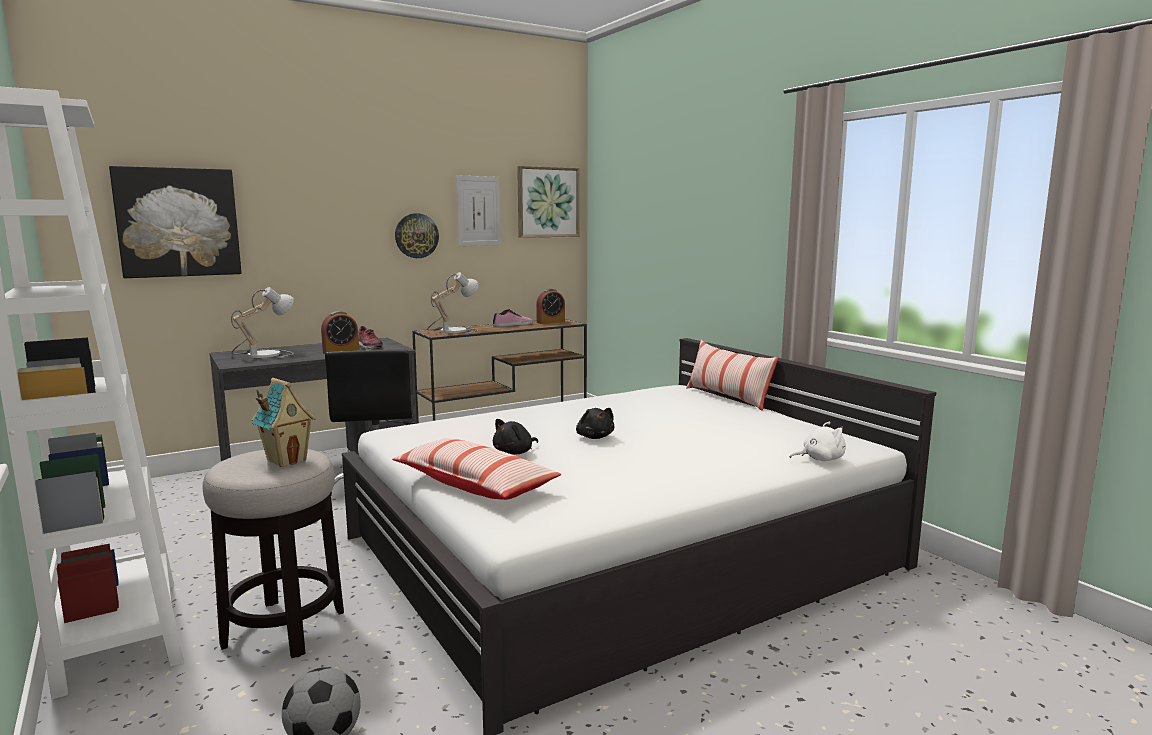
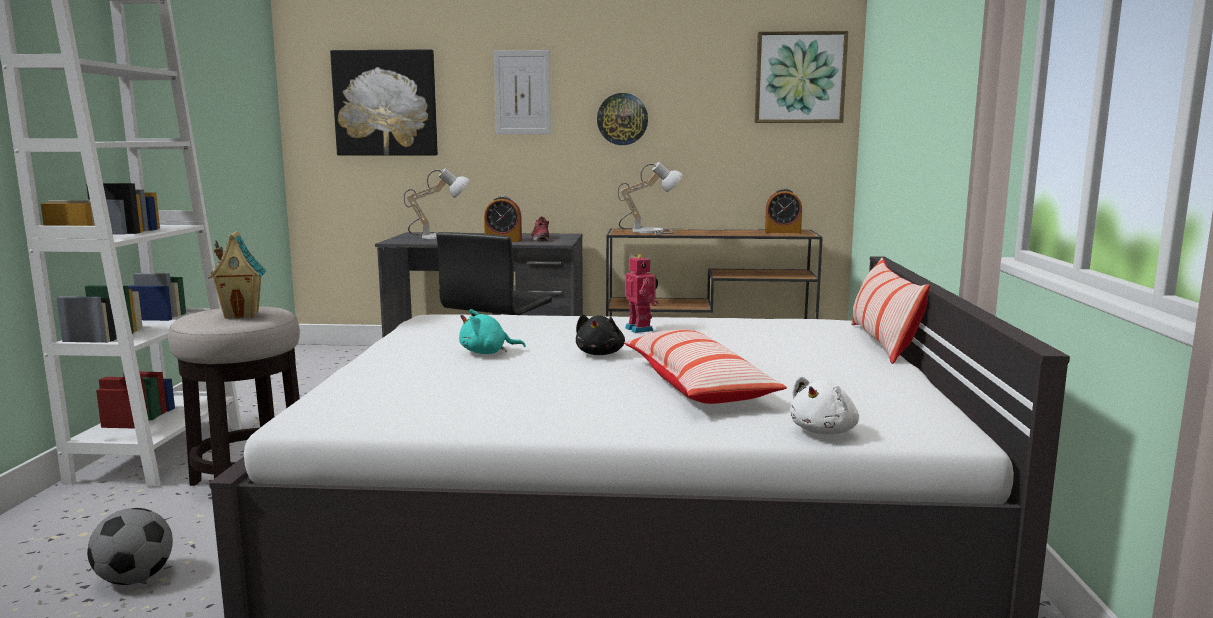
camera: 35 degrees right, 0 degrees up
pillow [392,438,561,500] -> pillow moved to [624,329,787,404]
picture [456,175,501,246] -> picture moved to [494,50,551,134]
shoe [493,309,533,327] -> none
black plush toy [493,419,538,455] -> turquoise plush toy [459,309,526,354]
white plush toy [790,421,846,461] -> white plush toy turned 105 degrees clockwise [790,376,859,435]
none -> toy robot [625,254,658,333]

